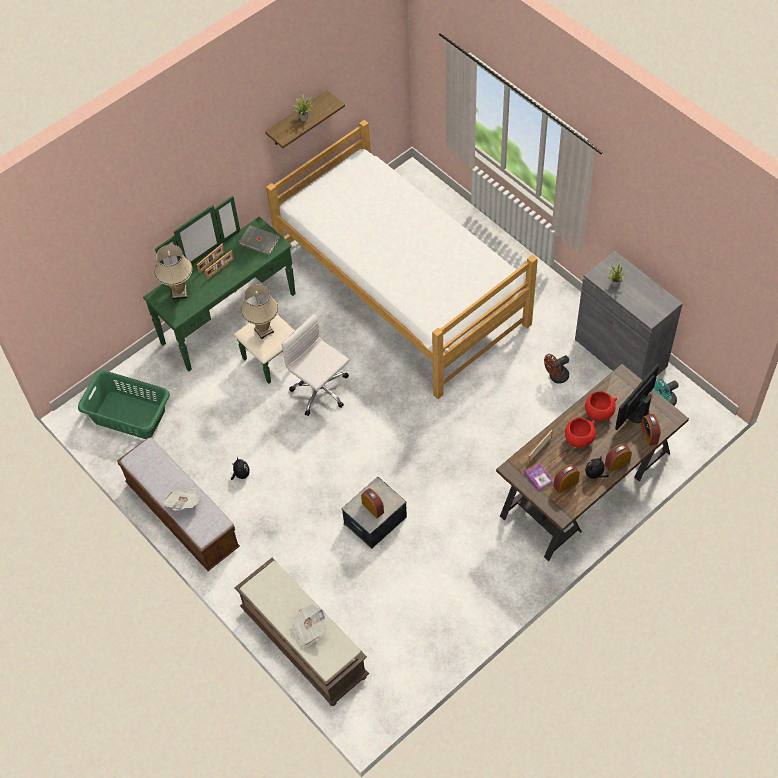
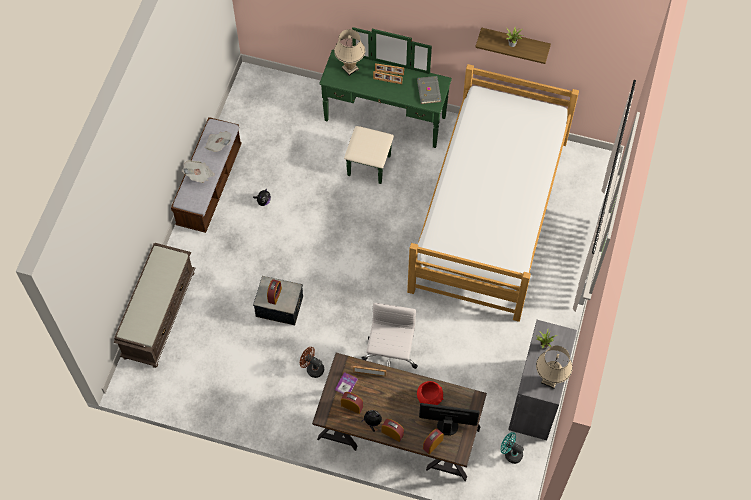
camera: 55 degrees right, 5 degrees up
green laundry basket [78,370,170,439] -> none
beige table lamp [241,284,279,339] -> beige table lamp moved to [536,346,573,389]
white office chair [281,314,349,416] -> white office chair moved to [362,303,418,369]
newspaper [287,604,326,647] -> newspaper moved to [205,131,232,152]
brown fan [544,354,569,384] -> brown fan moved to [300,347,324,378]
red bowl [565,417,596,448] -> none

